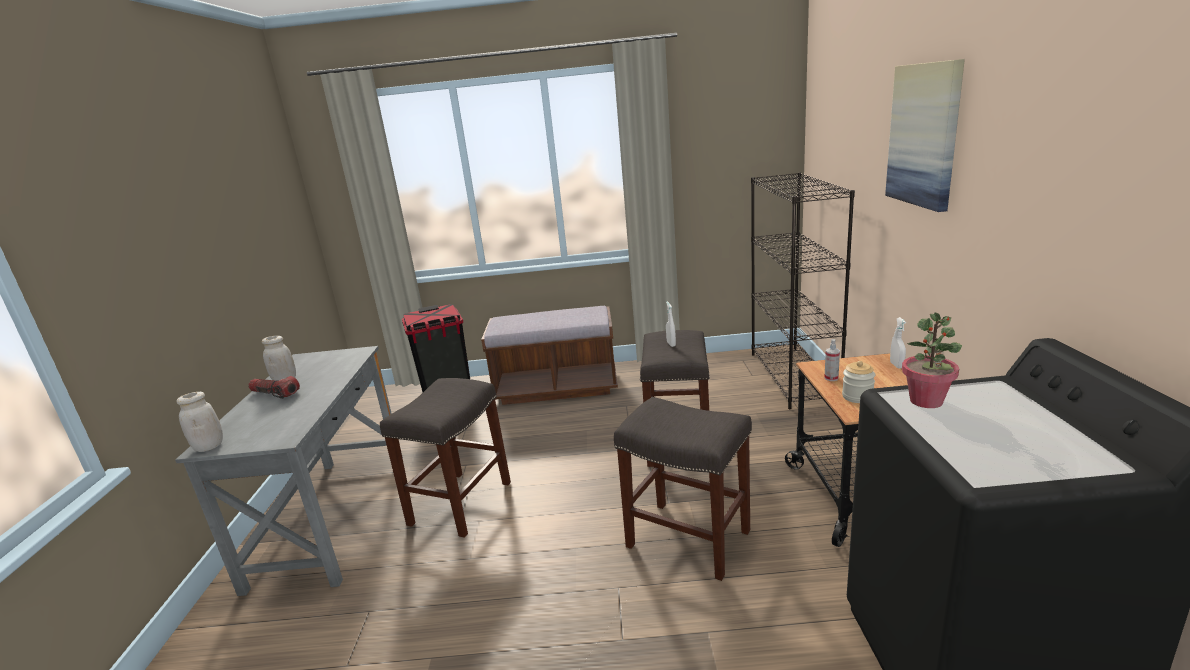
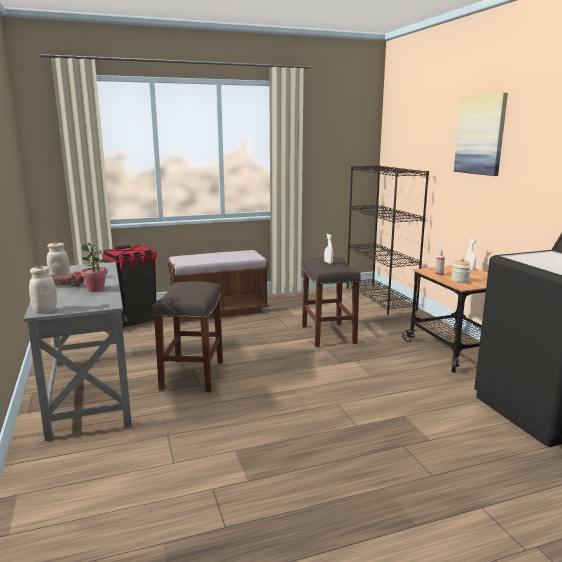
camera: 20 degrees left, 5 degrees down
grey stool [614,397,752,581] -> none
potted plant [902,313,962,408] -> potted plant moved to [80,243,108,292]

